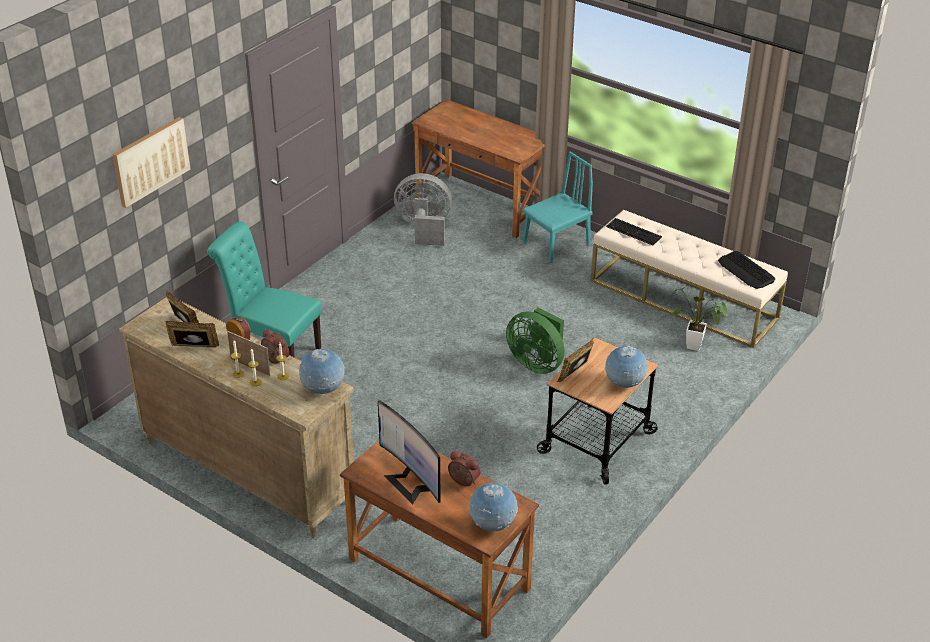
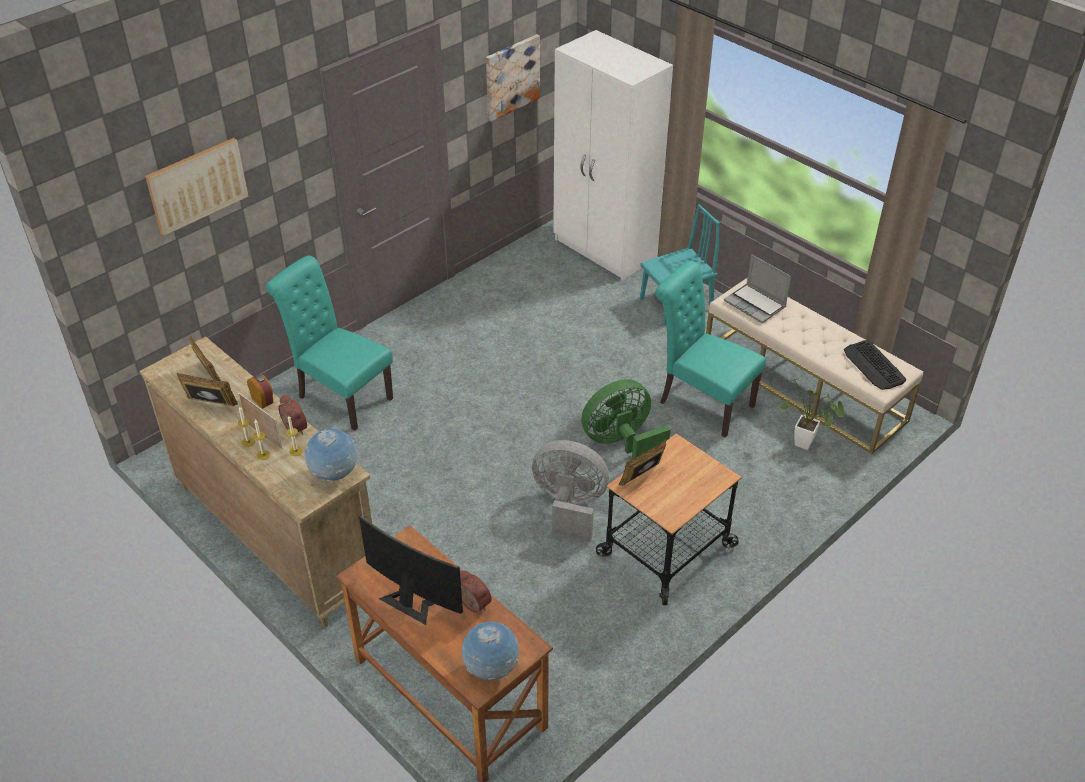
camera: 10 degrees right, 5 degrees up
monitor [378,400,441,505] -> monitor turned 150 degrees clockwise [359,515,463,625]
grey fan [394,173,452,246] -> grey fan moved to [532,440,609,542]
brown desk [412,99,545,238] -> white wardrobe [553,30,673,280]
green fan [506,308,565,374] -> green fan turned 105 degrees clockwise [581,379,670,459]
globe [604,346,647,388] -> none
keyboard [606,218,662,246] -> laptop [724,254,791,323]
none -> picture [486,34,540,122]
none -> turquoise chair [655,261,766,438]

